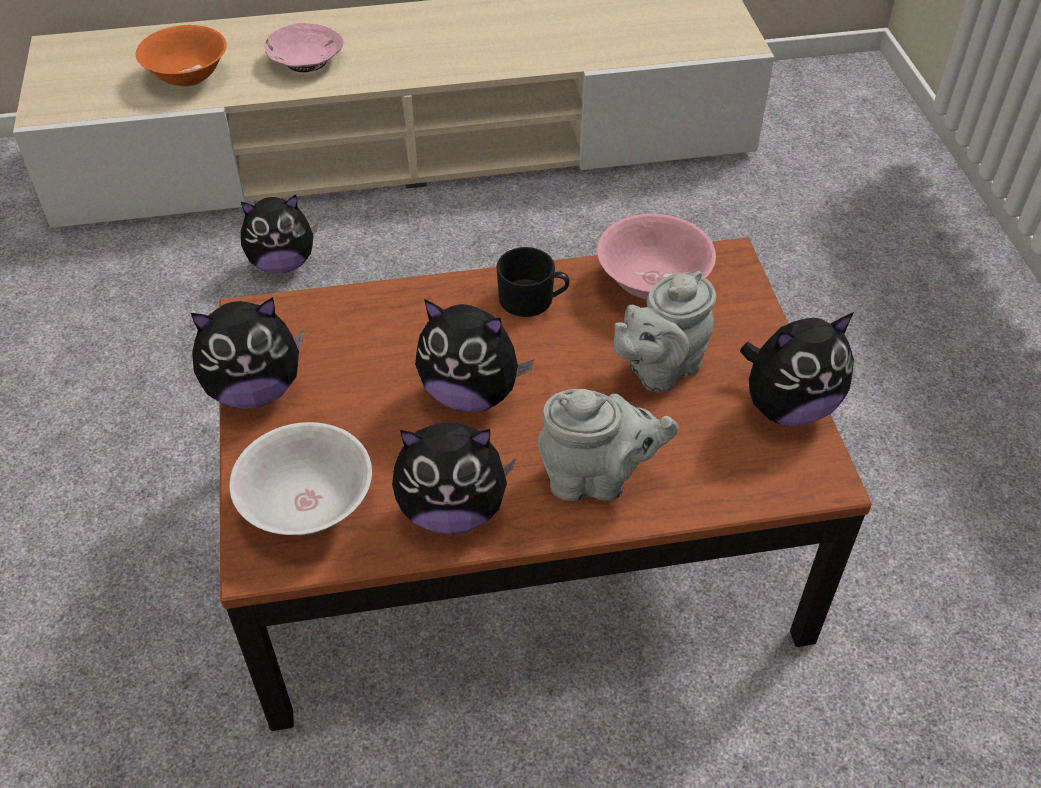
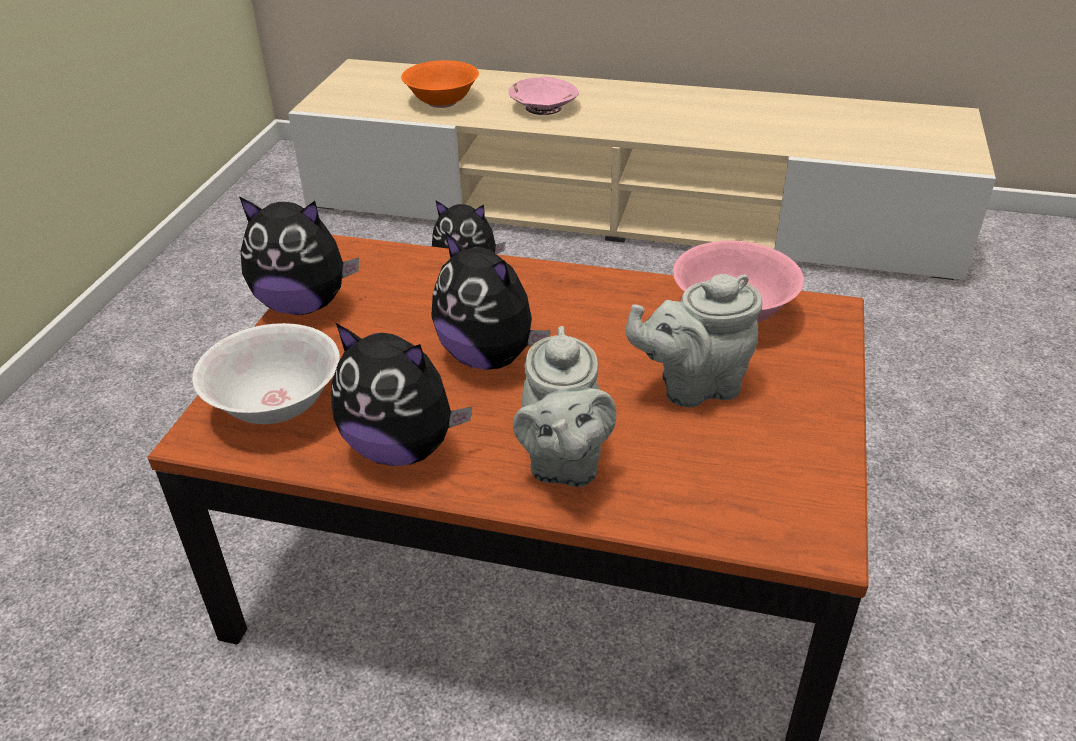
camera: 25 degrees right, 10 degrees down
black mug [496,247,570,317] -> none
grey teapot [538,389,678,501] -> grey teapot turned 60 degrees clockwise [513,326,617,487]
plush toy [740,312,854,426] -> none

